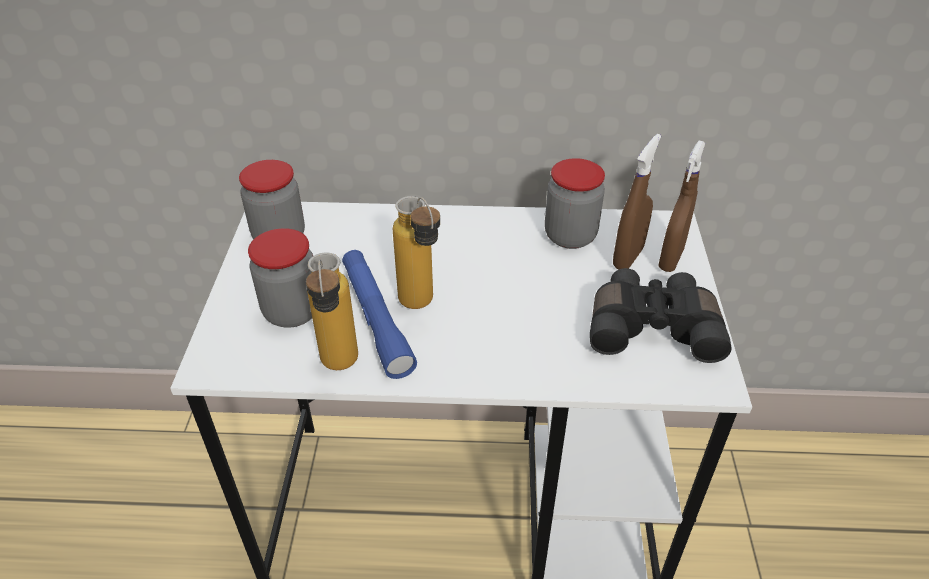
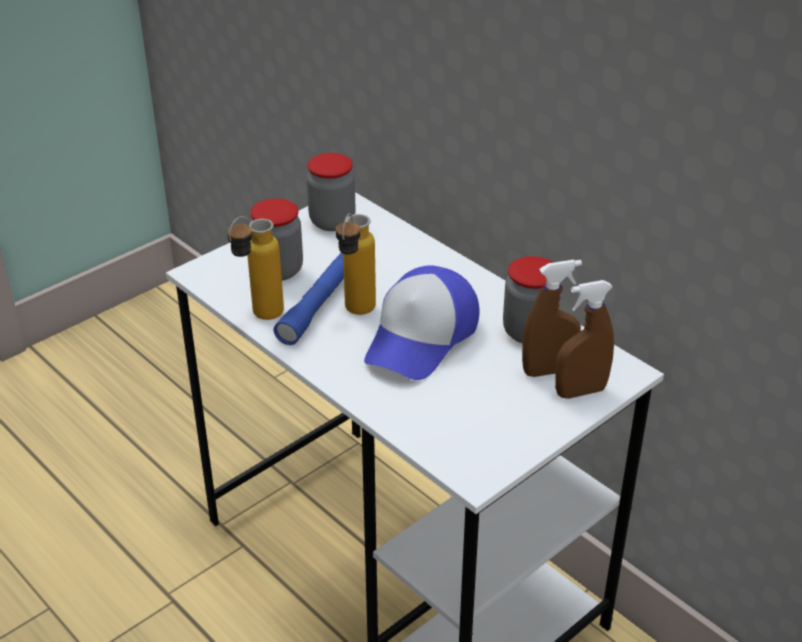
camera: 45 degrees right, 5 degrees down
black binoculars [590,268,731,363] -> none
none -> cap [364,265,480,380]

